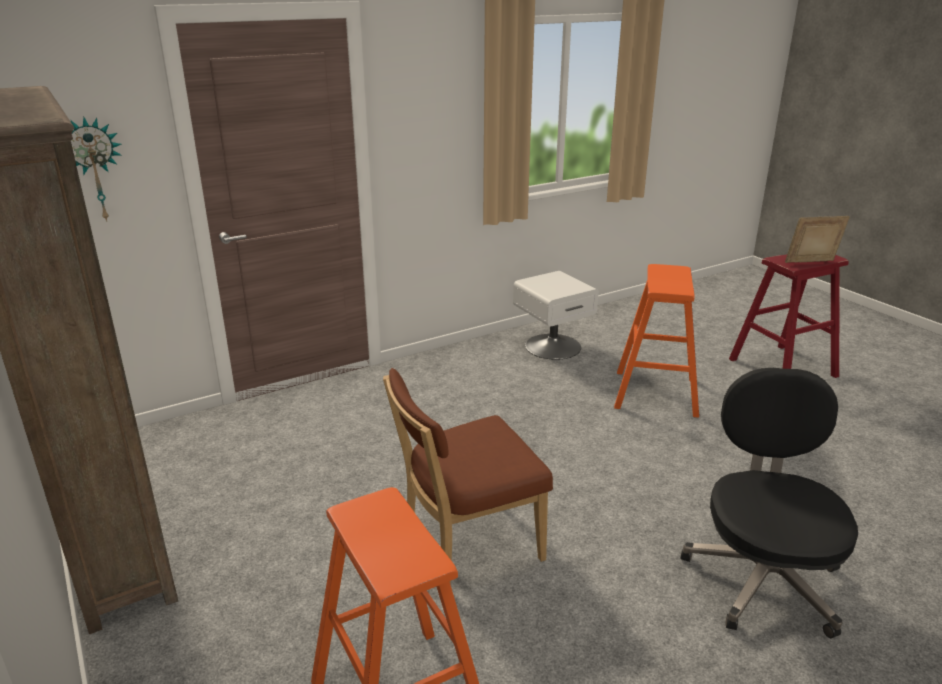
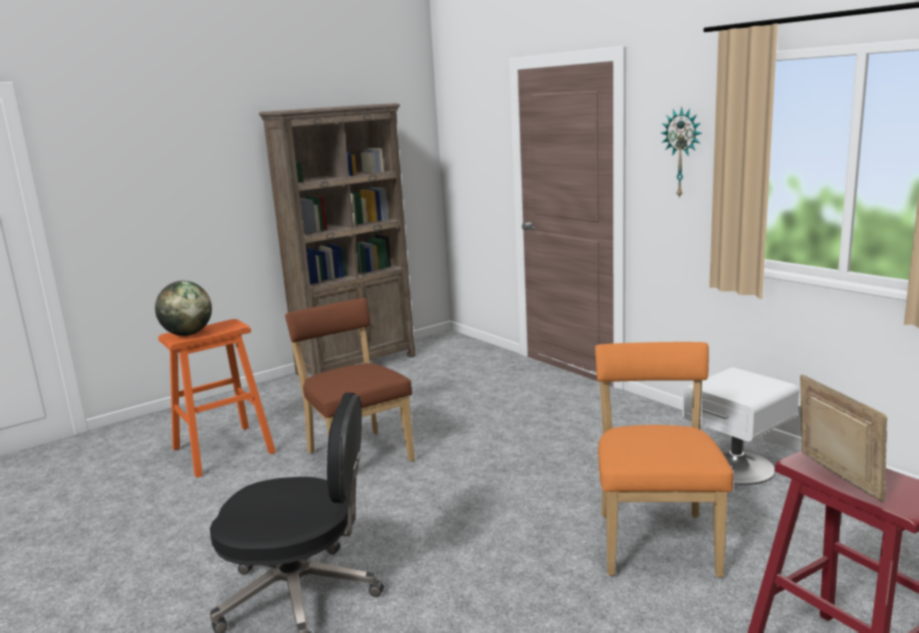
camera: 85 degrees right, 10 degrees down
wall clock [71,117,122,222] -> wall clock moved to [661,107,702,199]
orange stool [614,264,699,418] -> orange chair [595,342,733,577]
none -> globe [155,281,212,336]

